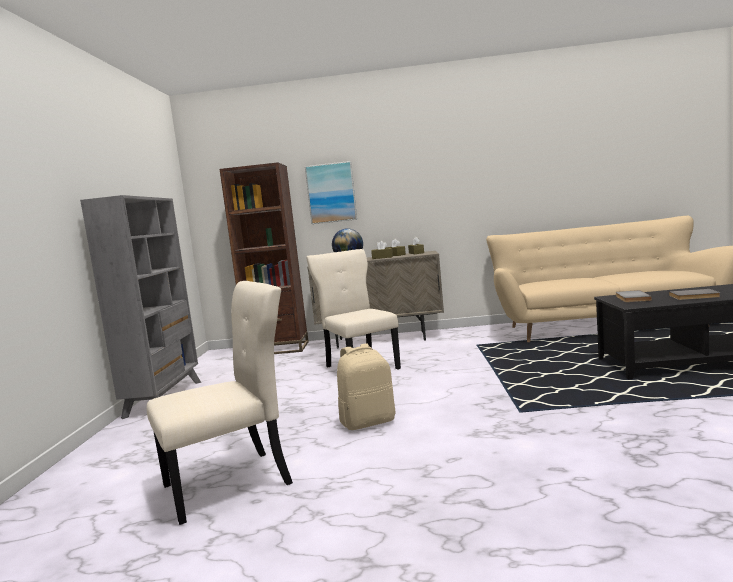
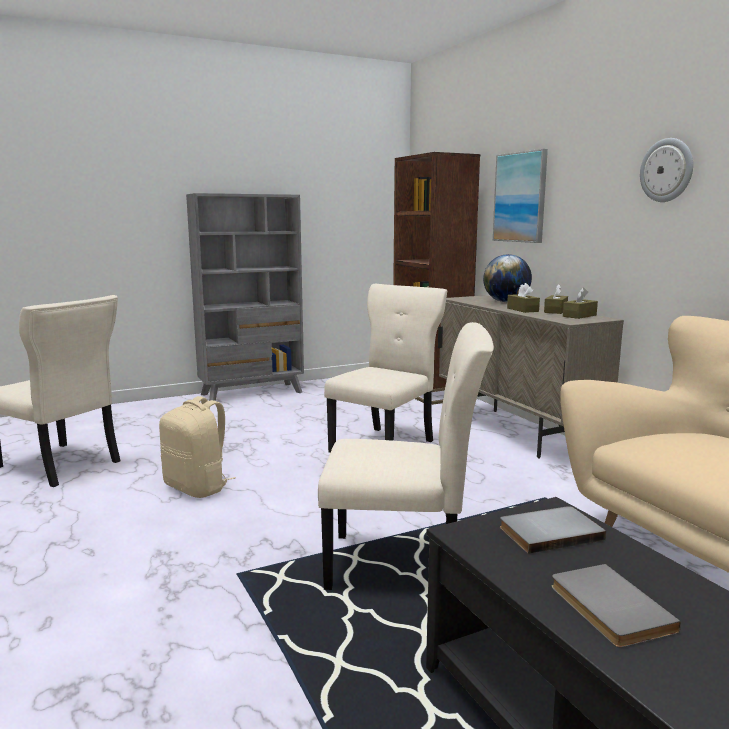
camera: 60 degrees right, 5 degrees up
none -> beige chair [318,322,494,590]
none -> wall clock [640,138,693,202]

